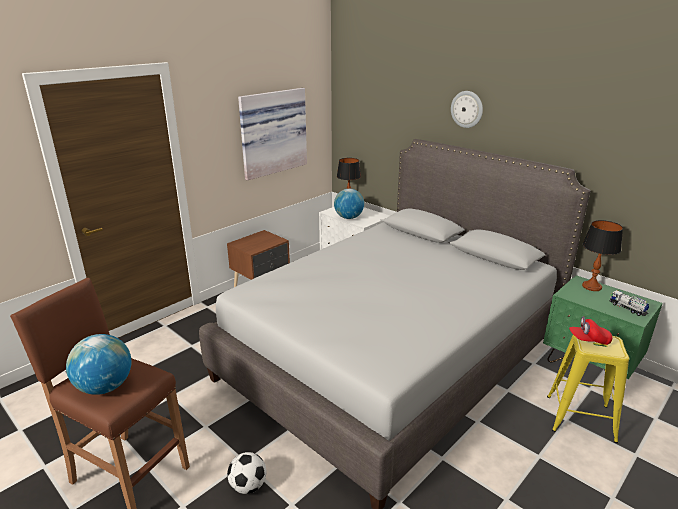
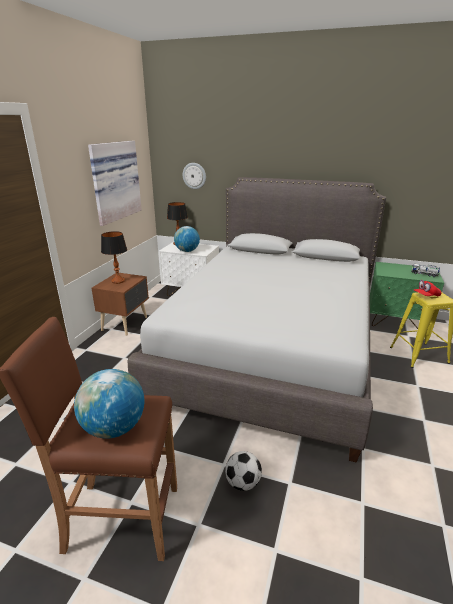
camera: 25 degrees left, 0 degrees up
wall clock [451,91,483,128] -> wall clock moved to [183,163,206,189]
table lamp [582,220,623,291] -> table lamp moved to [101,231,127,284]

